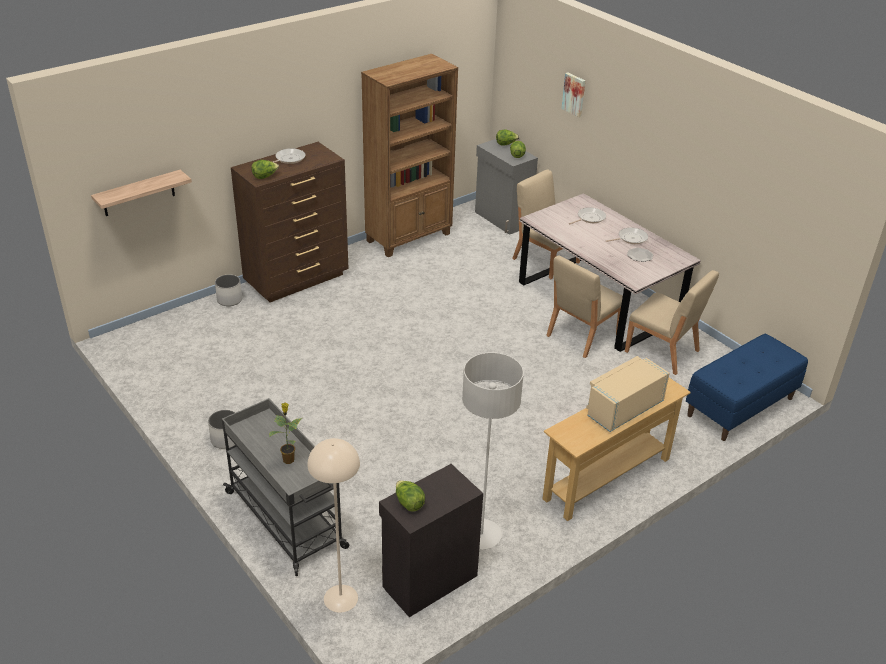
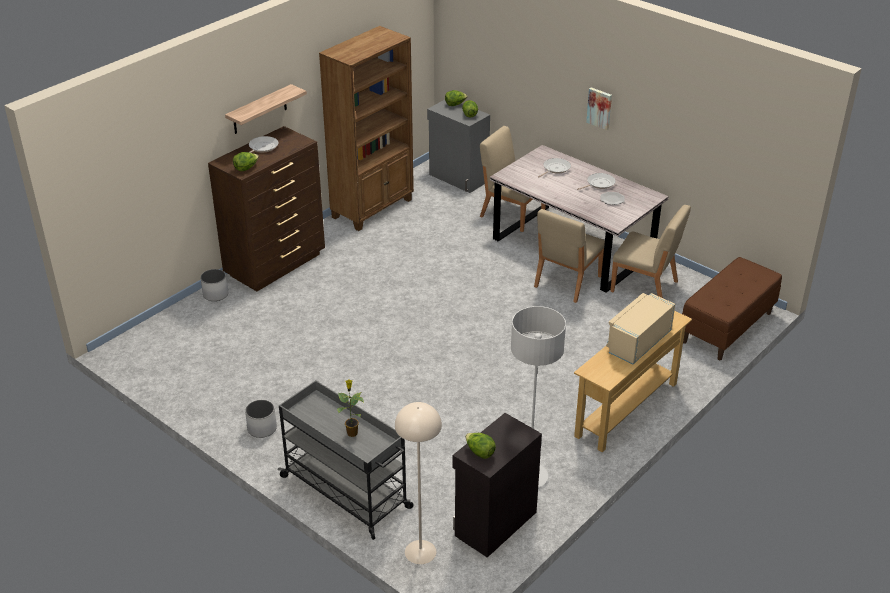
camera: 10 degrees left, 0 degrees up
shelf [91,170,192,216] -> shelf moved to [225,84,307,134]
picture [562,73,585,117] -> picture moved to [586,87,612,130]
blue bench [686,334,808,441] -> brown bench [682,257,782,360]

